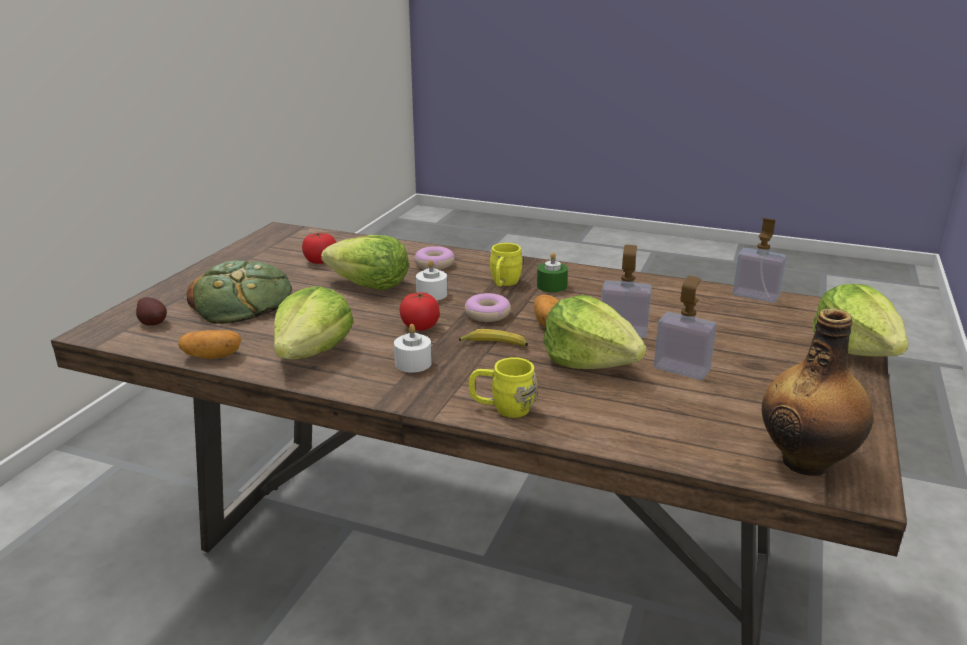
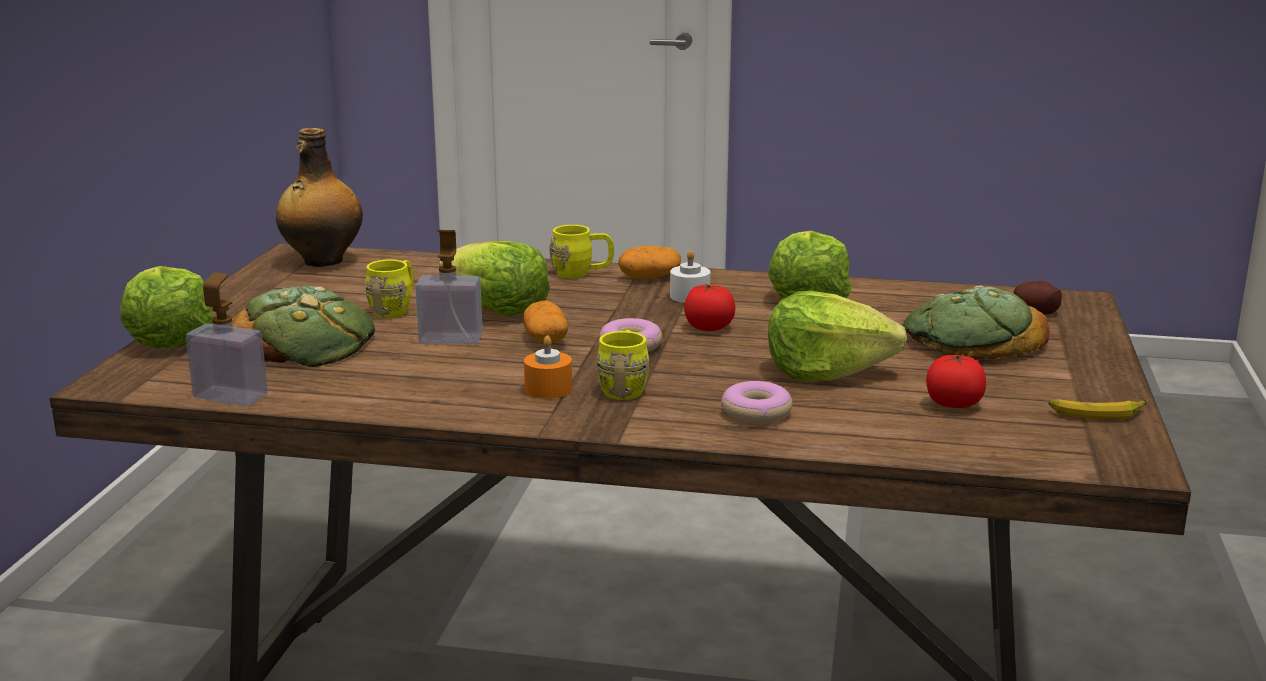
camera: 170 degrees right, 5 degrees down
potato [178,330,242,359] -> potato moved to [618,246,681,279]
white candle [416,260,447,300] -> none
banana [459,329,528,347] -> banana moved to [1049,399,1146,419]
green candle [537,252,568,292] -> orange candle [524,335,572,399]
soap dispenser [654,276,717,380] -> yellow mug [365,259,414,318]
none -> bread [232,286,375,367]

